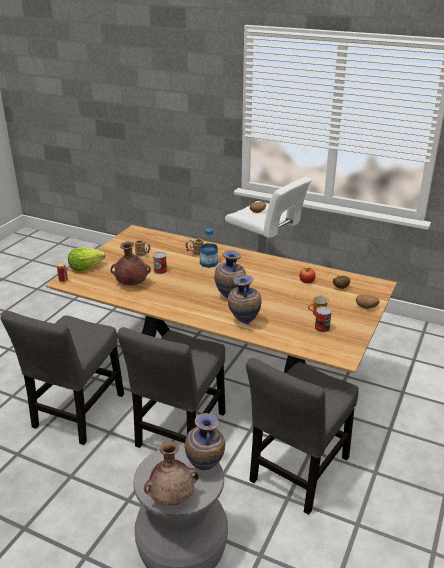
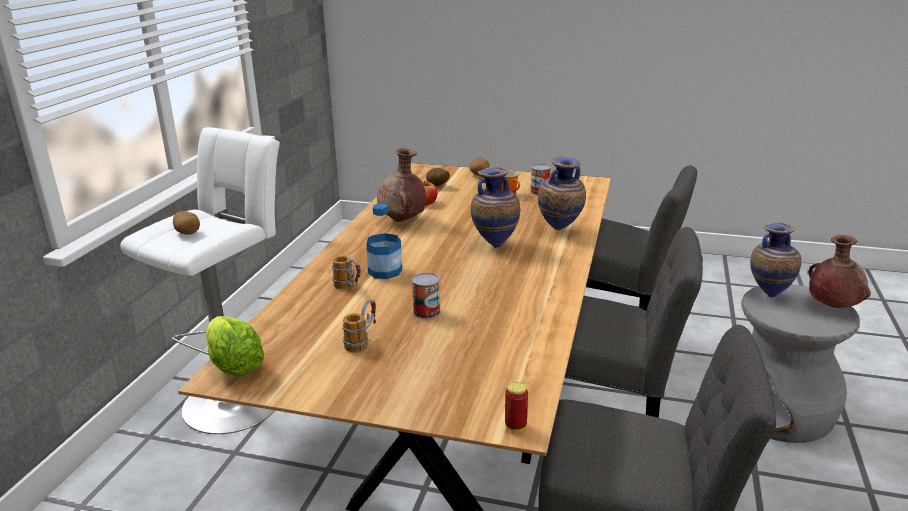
camera: 100 degrees left, 5 degrees down
lettuce [68,248,105,271] -> lettuce moved to [206,316,264,376]
brown vase [111,241,151,286] -> brown vase moved to [377,148,426,222]

